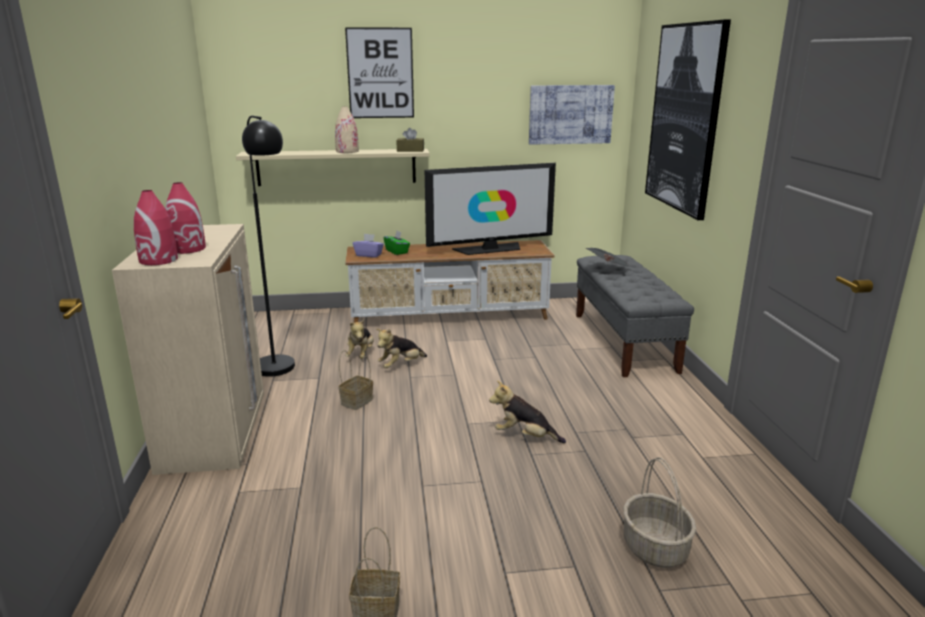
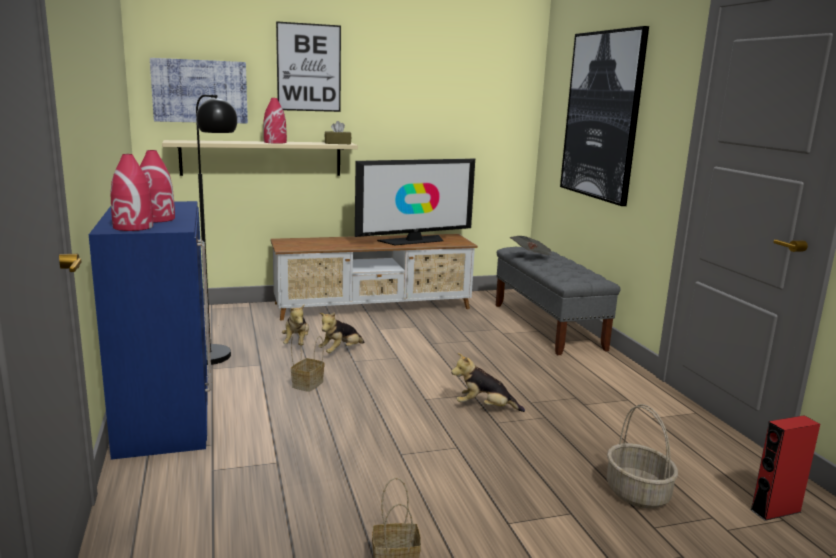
camera: 10 degrees left, 5 degrees down
beige cabinet [112,224,264,475] -> blue cabinet [89,201,212,460]
beige vase [335,106,359,153] -> red vase [263,98,287,144]
purple tissue box [353,234,384,258] -> none
green tissue box [384,231,410,255] -> none
picture [529,85,615,144] -> picture moved to [150,58,248,123]
none -> red speaker [750,415,820,521]

